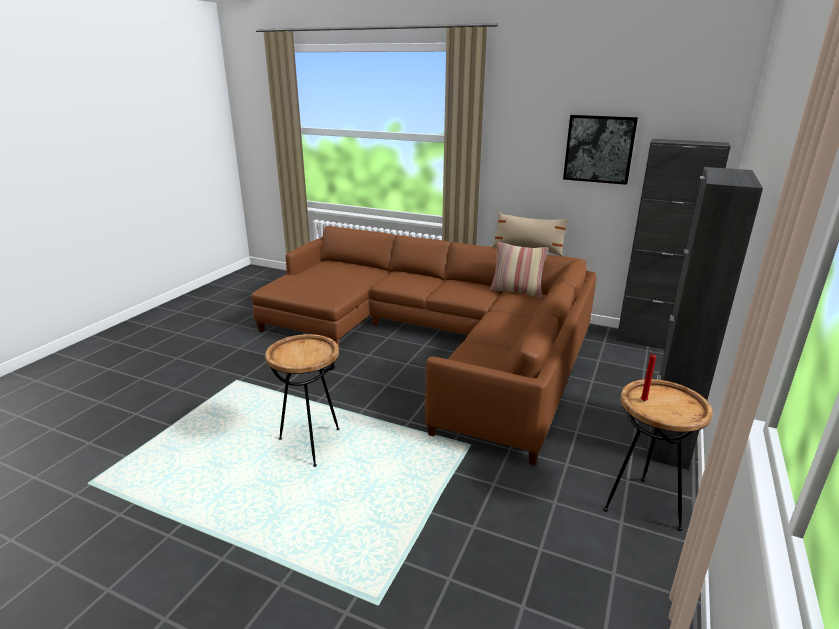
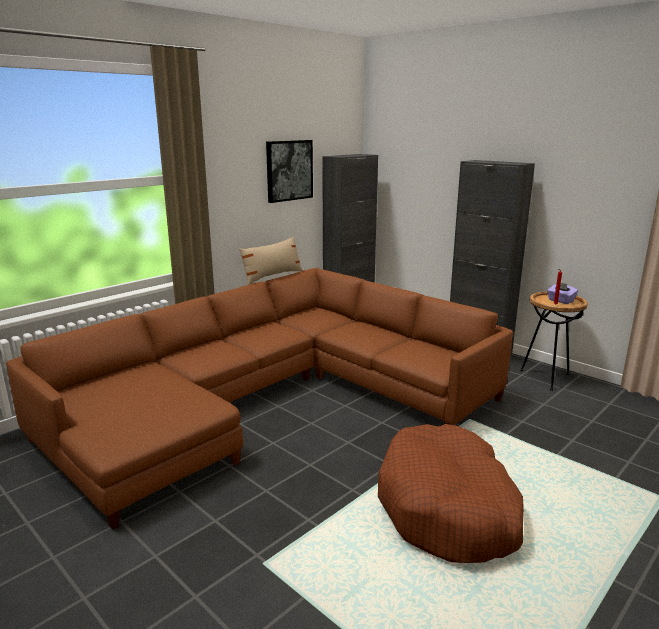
camera: 70 degrees left, 5 degrees down
brown side table [265,334,340,467] -> brown dog bed [378,424,524,563]
pillow [490,242,549,298] -> none
none -> purple tissue box [547,283,578,304]

